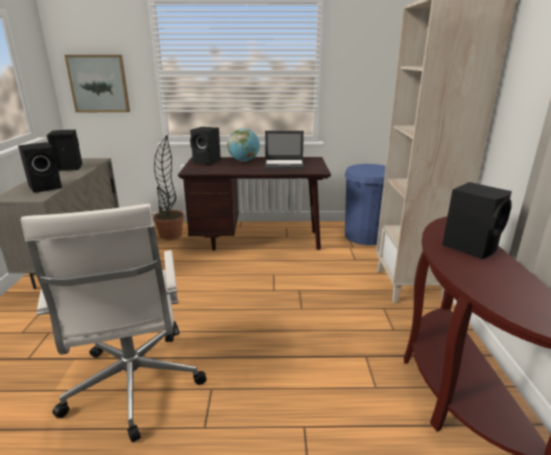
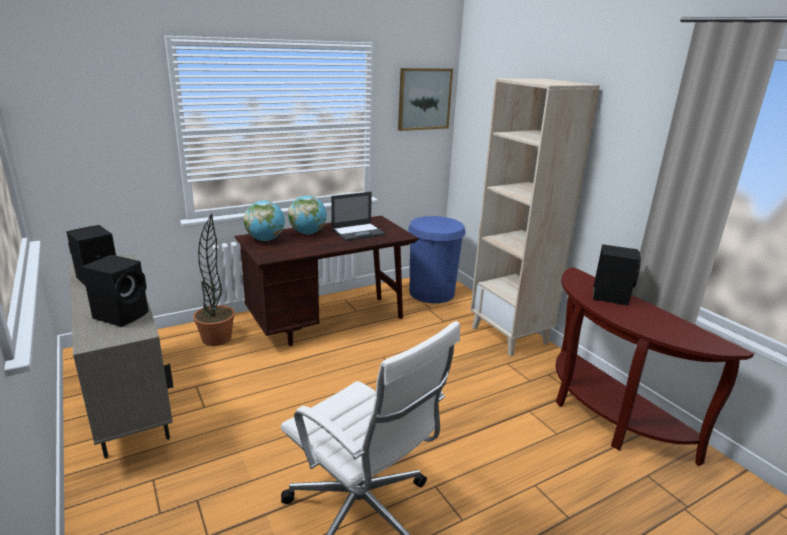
camera: 30 degrees left, 0 degrees up
picture [65,55,130,112] -> picture moved to [398,68,453,131]
black speaker [190,127,221,165] -> globe [244,201,285,241]

